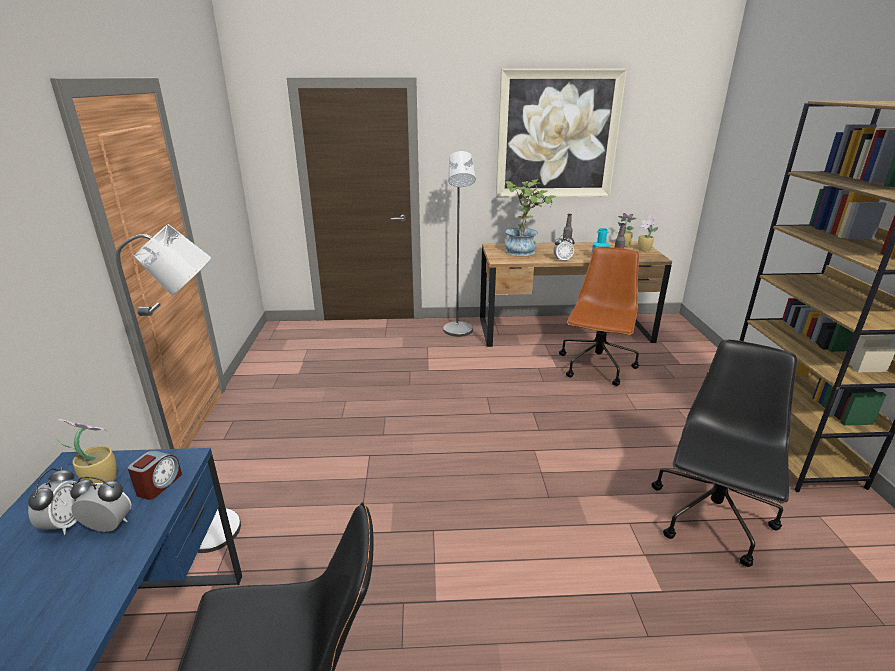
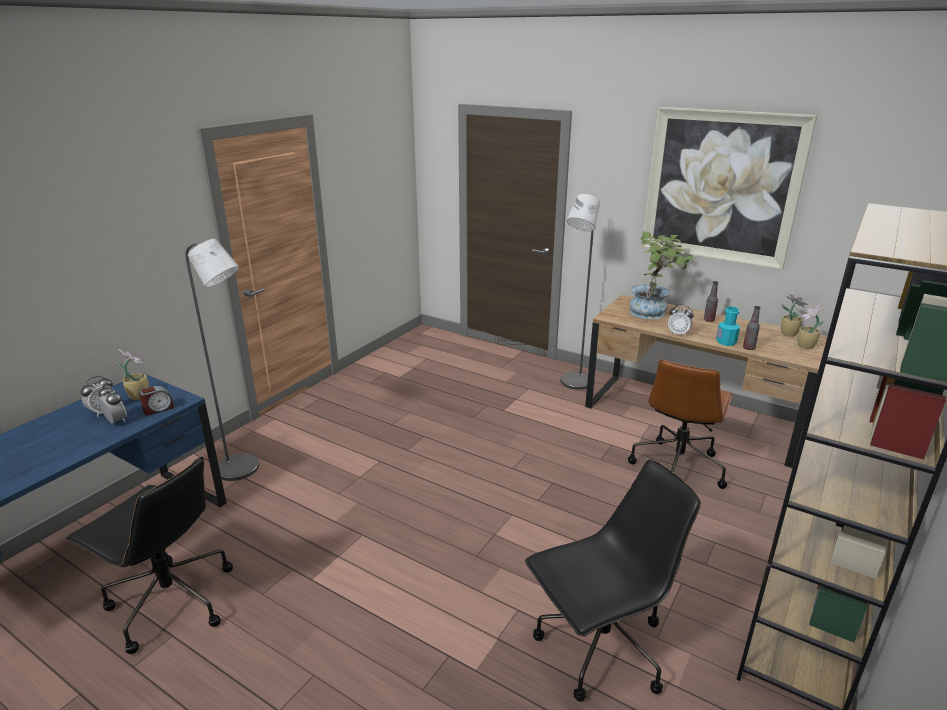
camera: 35 degrees right, 0 degrees up
brown office chair [559,246,639,386] -> brown office chair turned 150 degrees clockwise [628,360,733,489]

